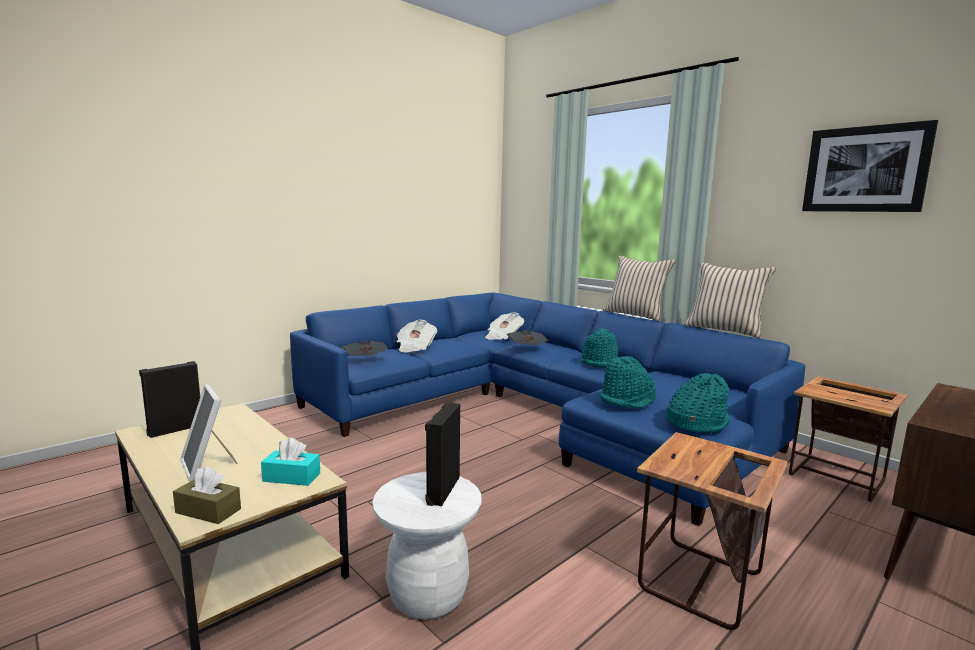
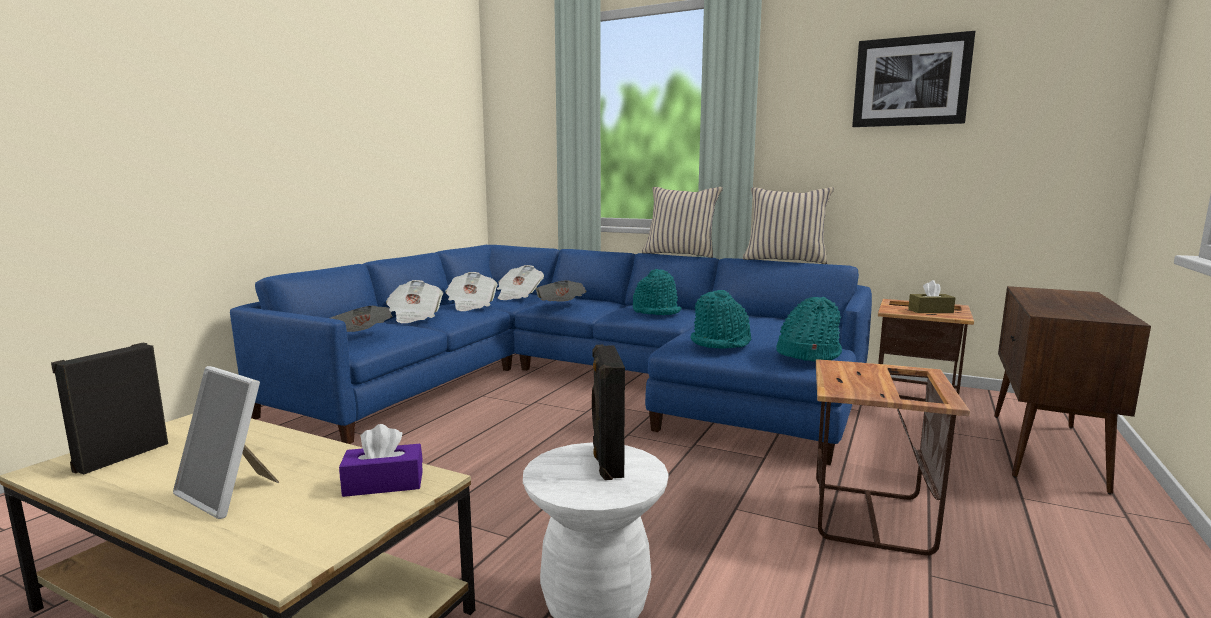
camera: 20 degrees left, 0 degrees up
brown tissue box [173,466,241,524] -> brown tissue box moved to [908,280,955,313]
turquoise tissue box [261,438,320,486] -> purple tissue box [339,424,423,497]
none -> newspaper [445,272,498,311]

